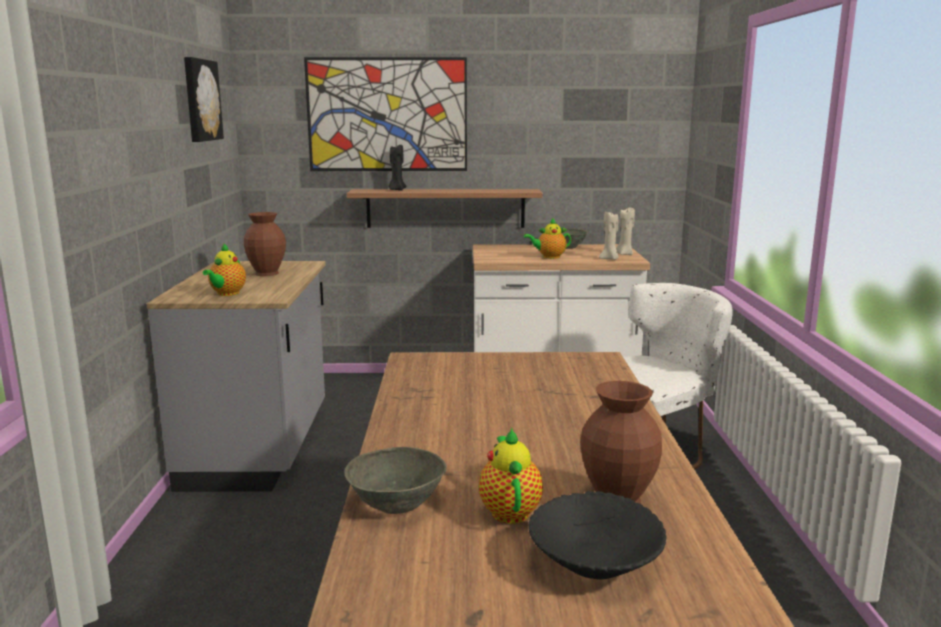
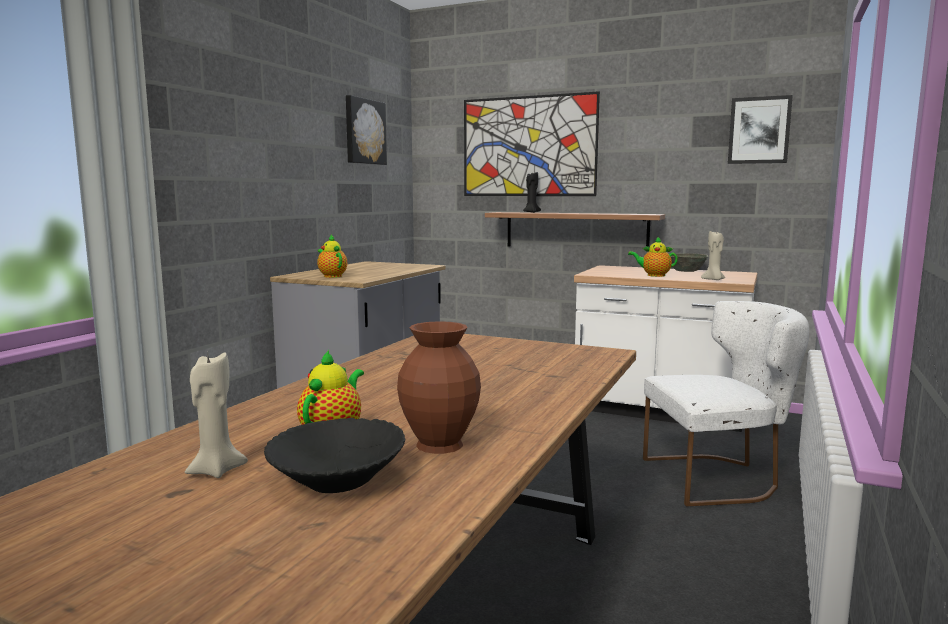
camera: 25 degrees right, 5 degrees down
teapot [203,243,246,296] -> teapot turned 105 degrees clockwise [317,234,347,278]
brown vase [244,212,286,276] -> none
grey bowl [344,447,447,514] -> none
beige candle [616,208,635,255] -> beige candle moved to [185,352,248,478]
none -> picture [728,95,793,164]

